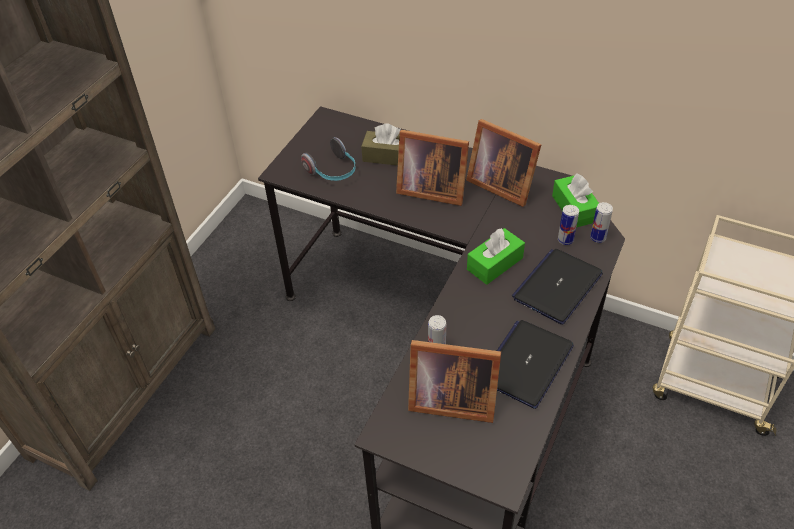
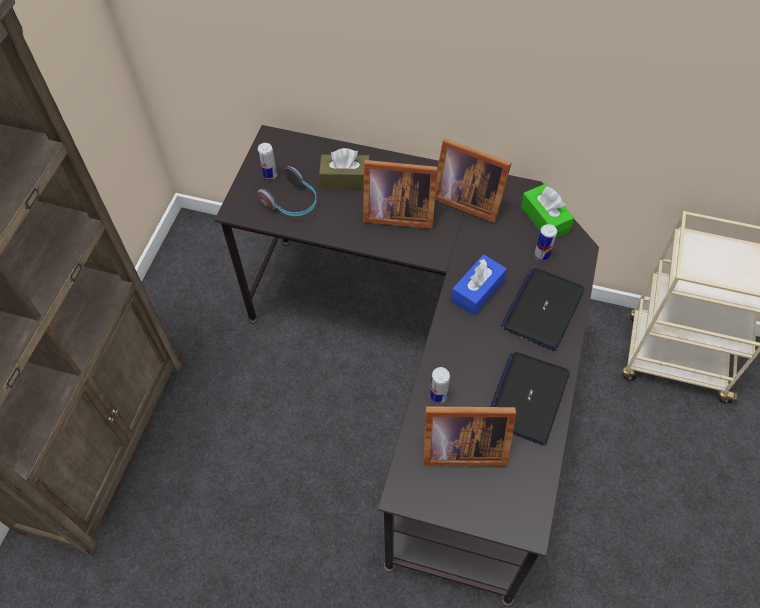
camera: 10 degrees left, 10 degrees up
green tissue box [467,228,525,285] -> blue tissue box [451,254,507,316]
can [590,202,613,243] -> can moved to [258,143,277,180]

